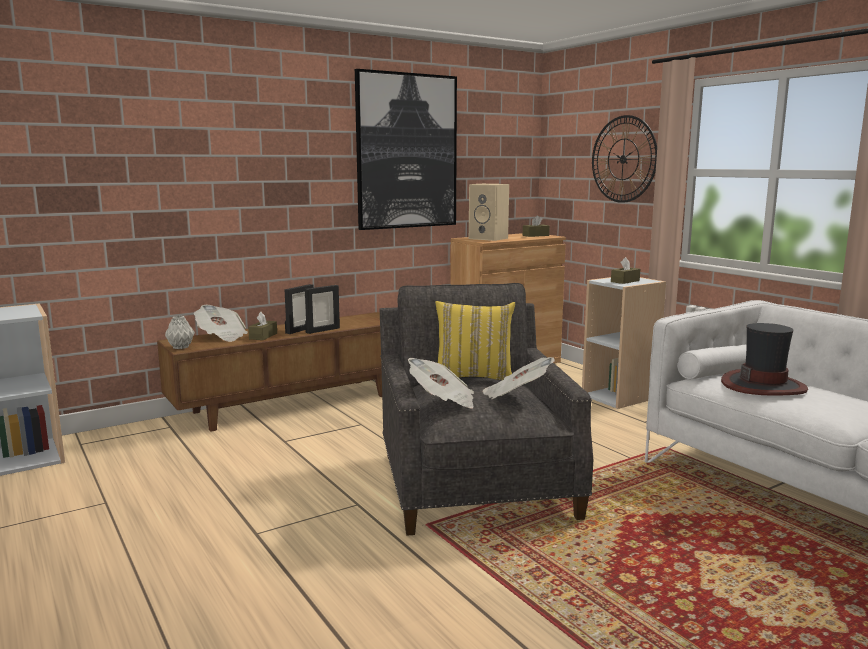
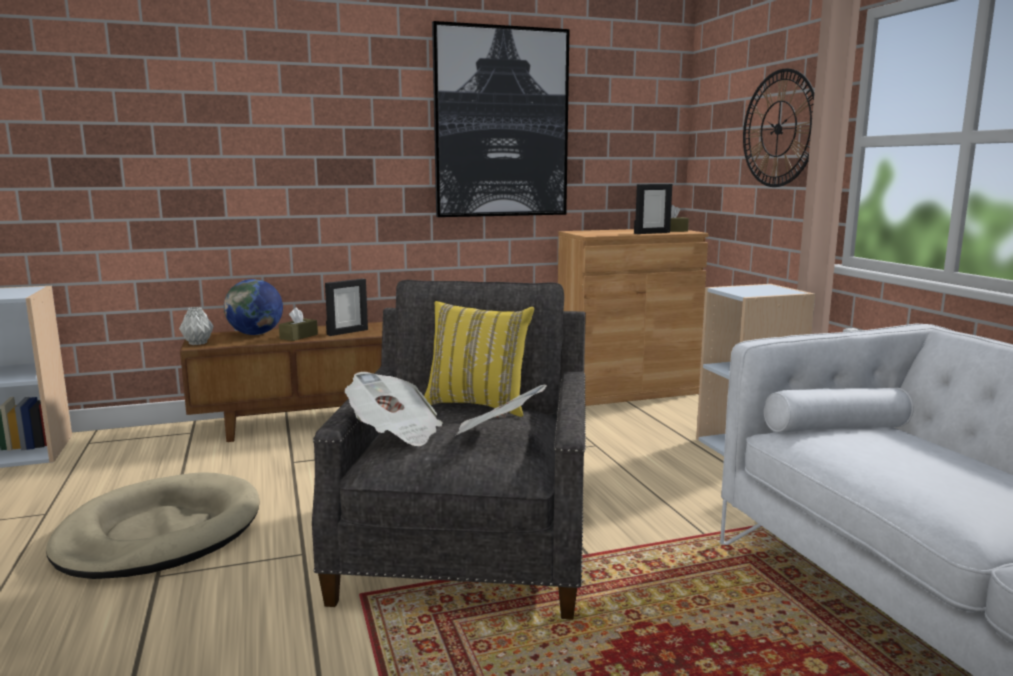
camera: 15 degrees right, 0 degrees up
newspaper [194,305,248,342] -> globe [224,279,283,335]
picture frame [305,285,340,334] -> picture frame moved to [634,184,672,234]
beige speaker [469,184,509,241] -> none
brown tissue box [611,257,640,284] -> none
hat [721,323,808,395] -> none
none -> beige dog bed [46,472,259,579]

